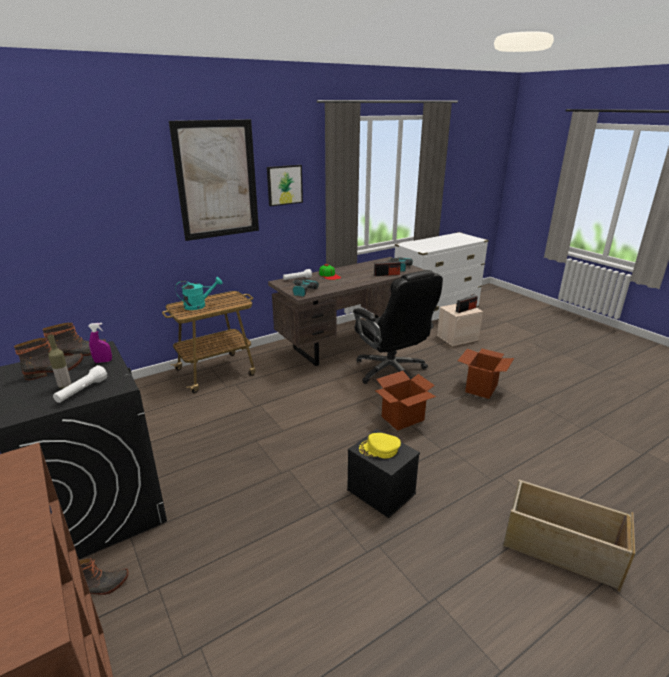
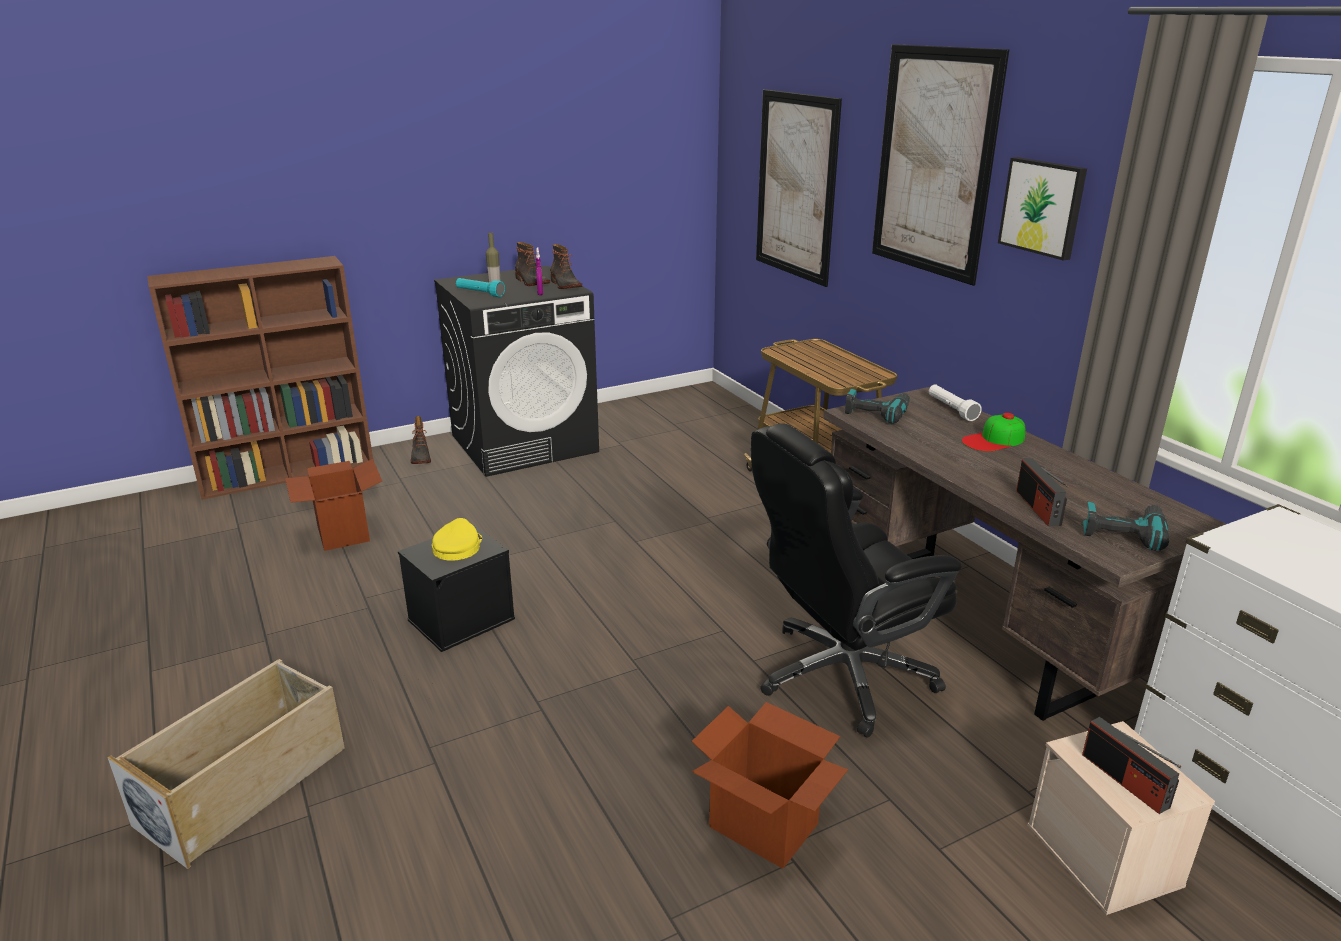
camera: 95 degrees right, 0 degrees up
white flashlight [53,365,107,403] -> turquoise flashlight [456,278,505,297]
turquoise watering can [175,277,223,310] -> none
cardboard box [375,371,436,431] -> cardboard box moved to [285,459,382,551]
none -> picture [756,89,842,287]

